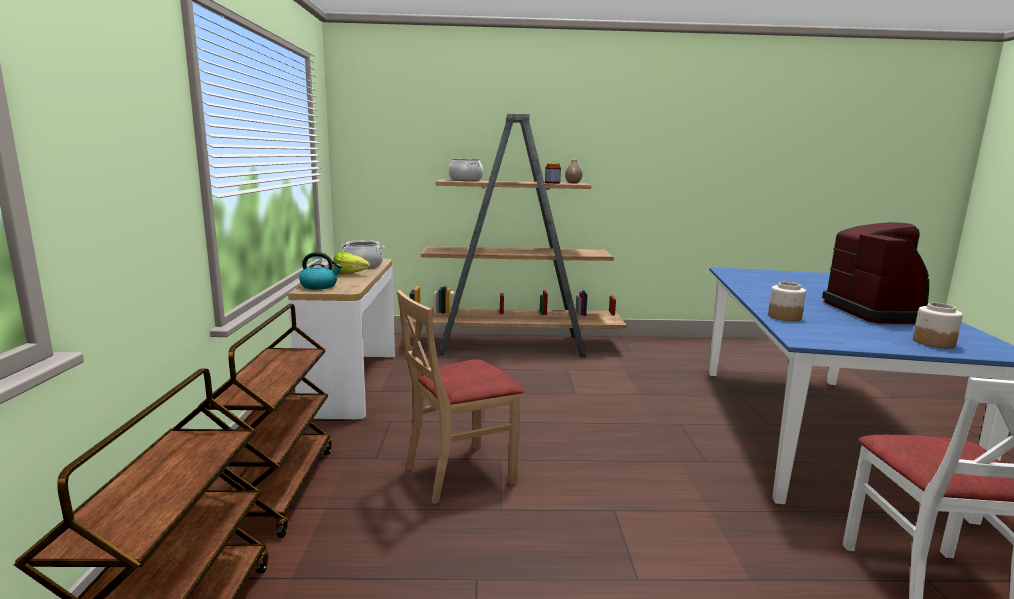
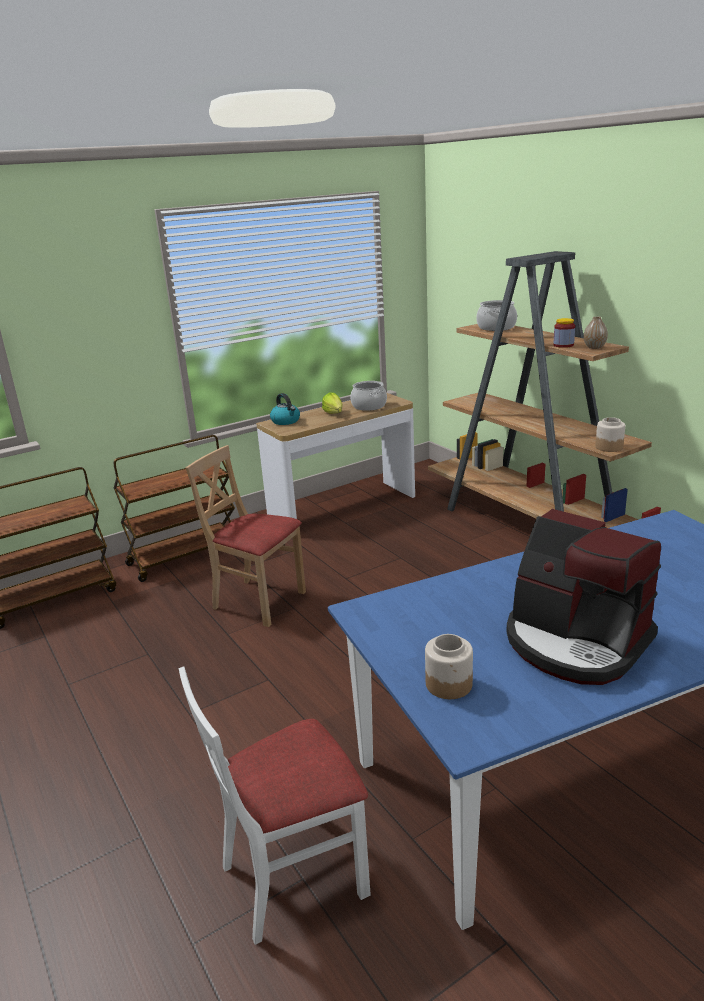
camera: 60 degrees right, 10 degrees up
jar [768,282,806,321] -> jar moved to [595,417,625,452]
coffee machine [822,222,929,324] -> coffee machine turned 75 degrees clockwise [506,509,661,685]

